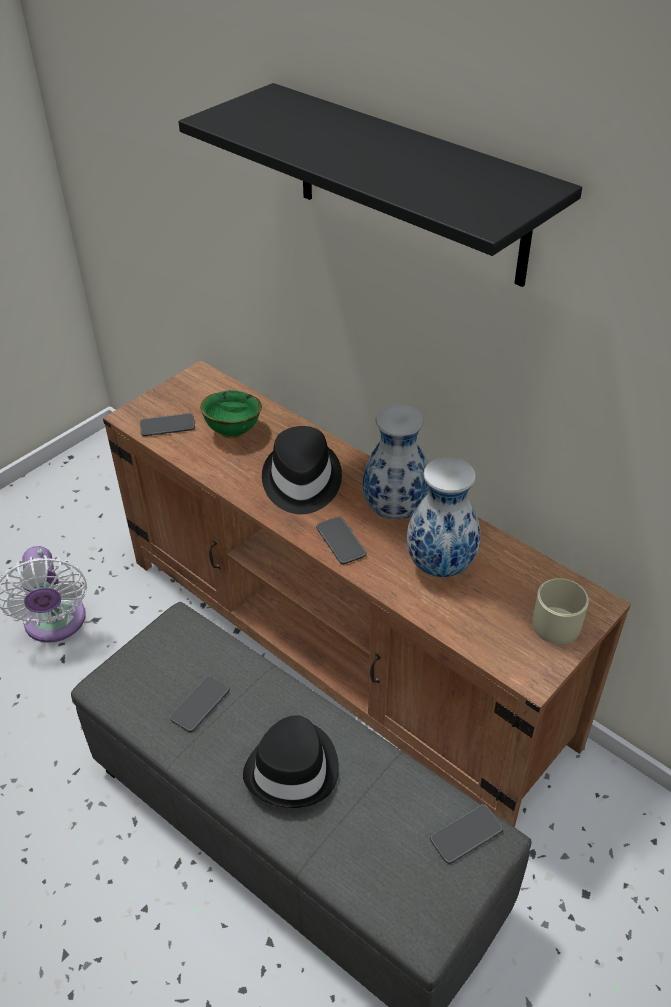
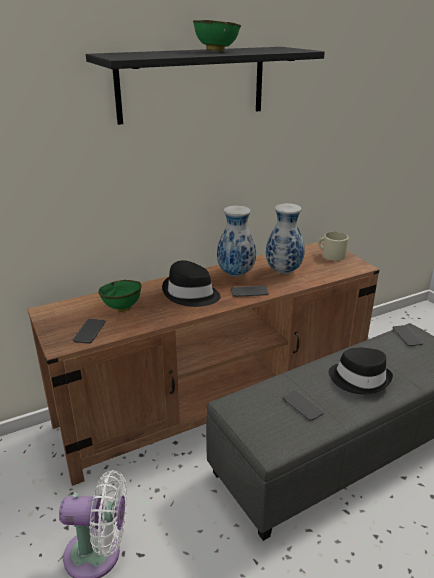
camera: 70 degrees left, 15 degrees down
none -> green bowl [193,20,241,51]

